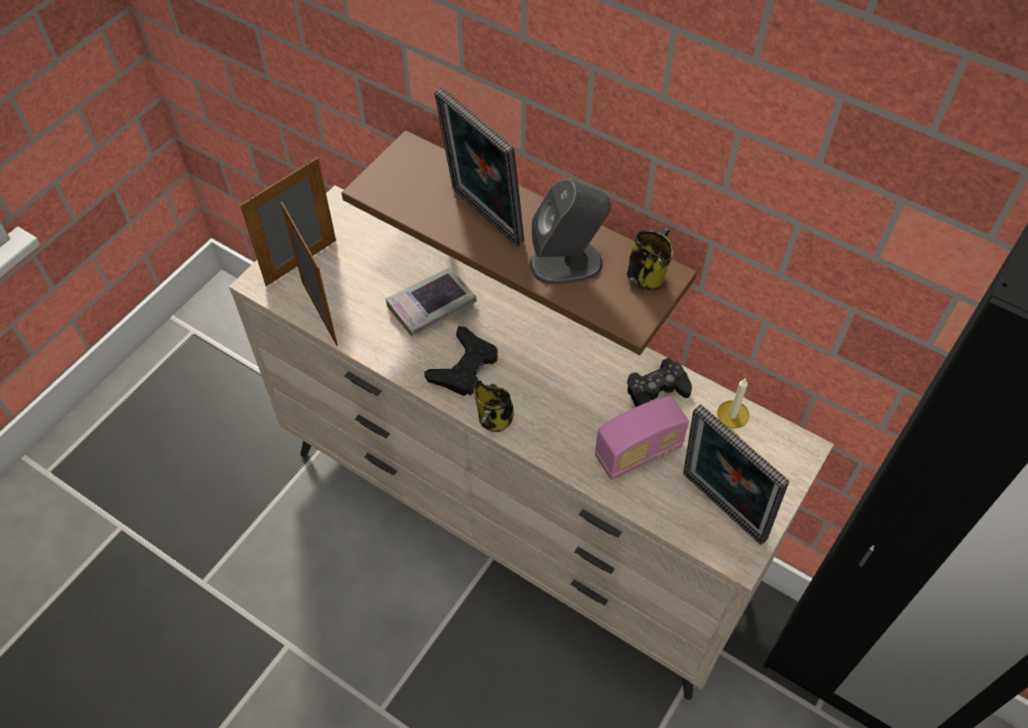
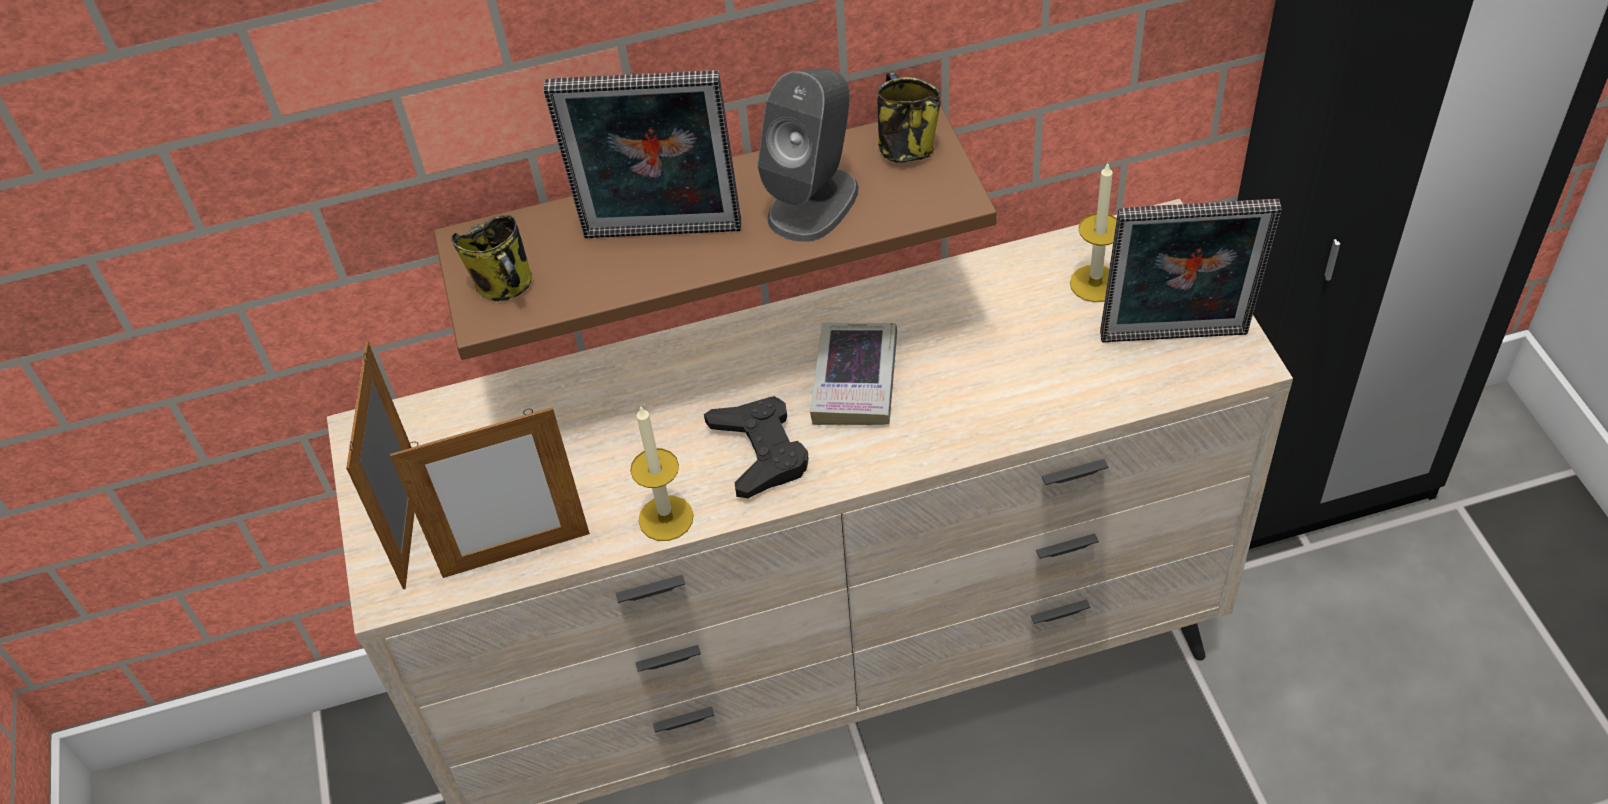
camera: 45 degrees left, 5 degrees down
picture frame [281,202,338,346] -> picture frame turned 150 degrees clockwise [390,407,590,578]
book [385,267,477,336] -> book moved to [810,323,897,425]
mug [474,381,514,432] -> mug moved to [451,215,532,301]
radio [595,396,689,480] -> none
black game controller [627,358,692,407] -> none
none -> candle [630,405,694,541]

